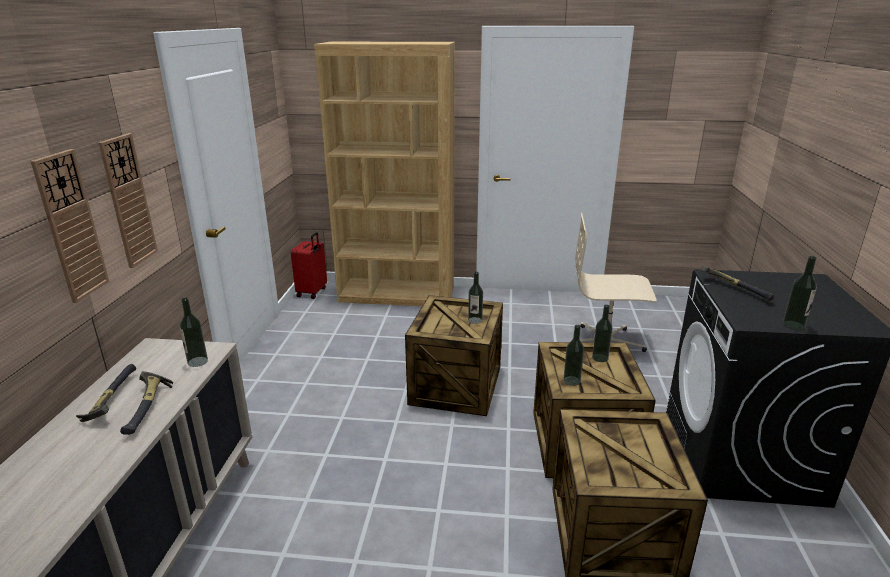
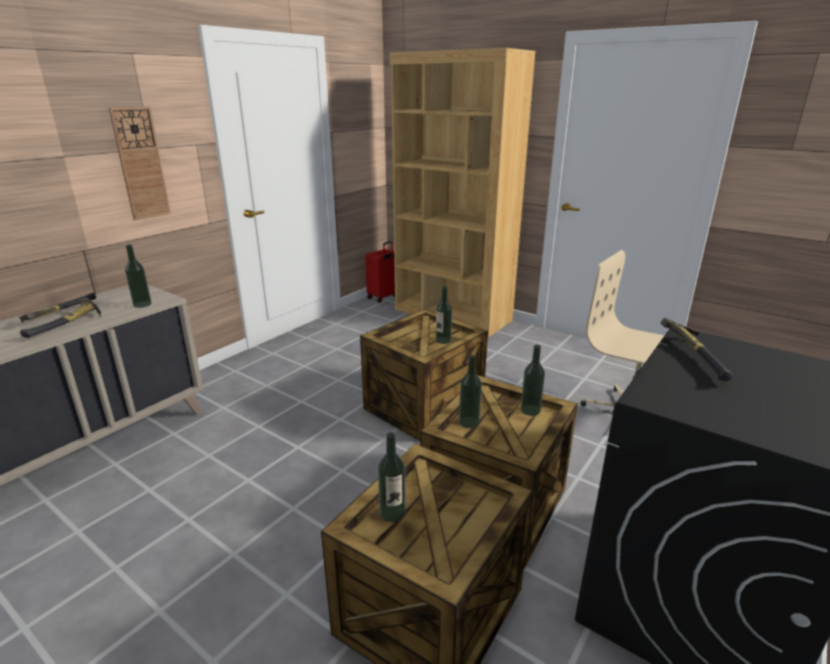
camera: 30 degrees right, 0 degrees up
wall clock [30,149,109,303] -> none
bottle [782,256,817,330] -> bottle moved to [378,432,406,522]

